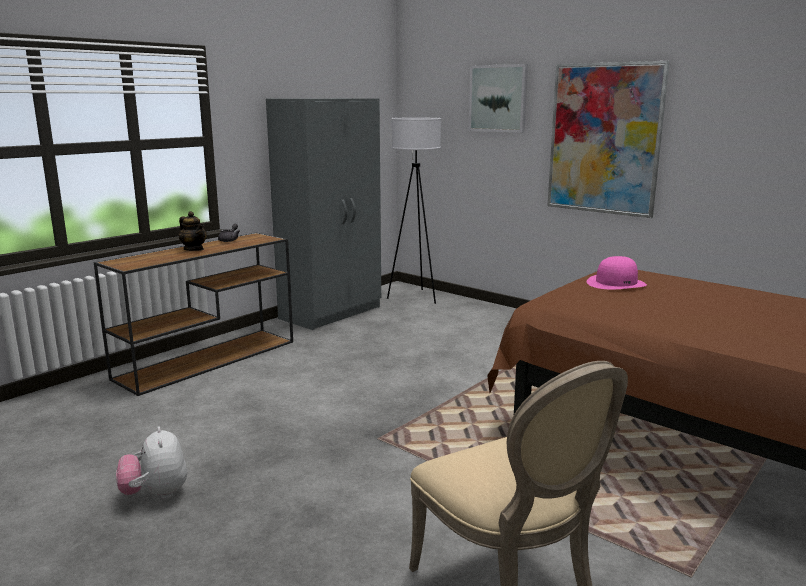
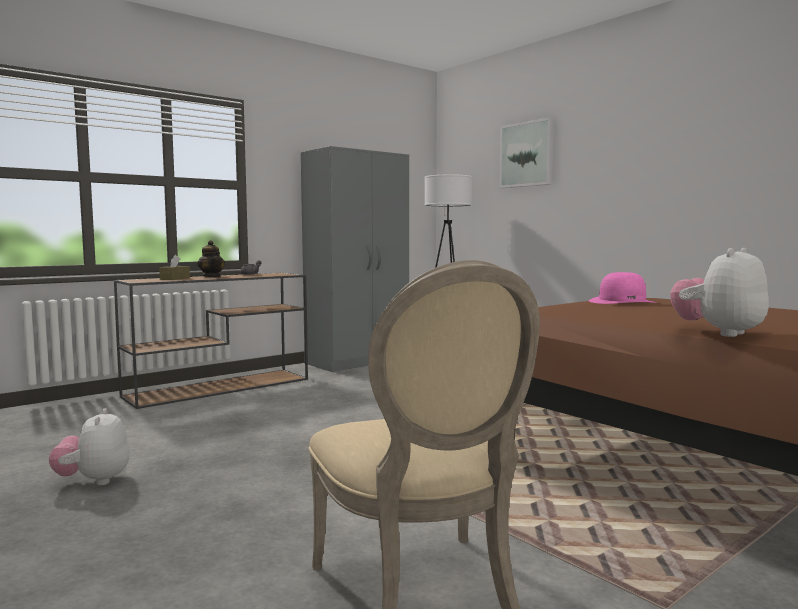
camera: 10 degrees right, 10 degrees down
picture [548,61,670,218] -> none
none -> brown tissue box [159,255,190,280]
none -> plush toy [670,248,769,337]

